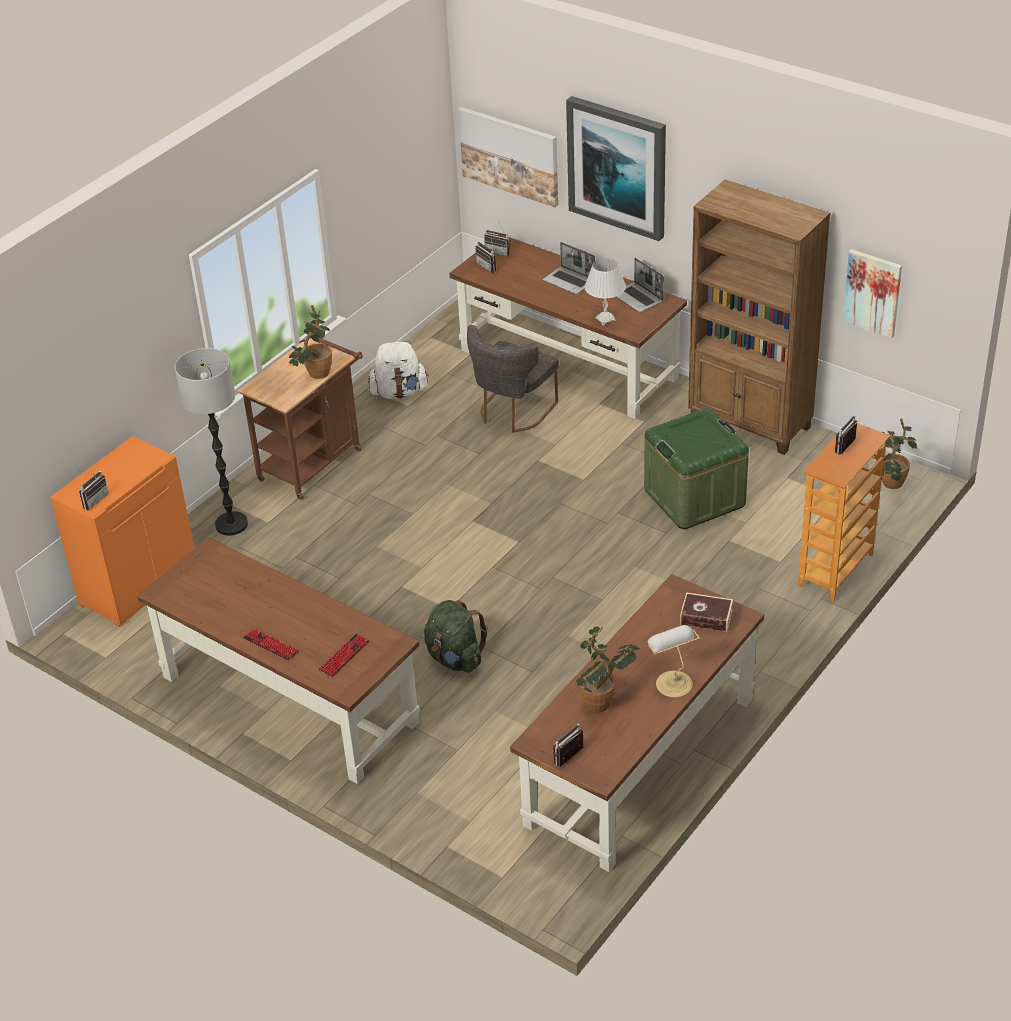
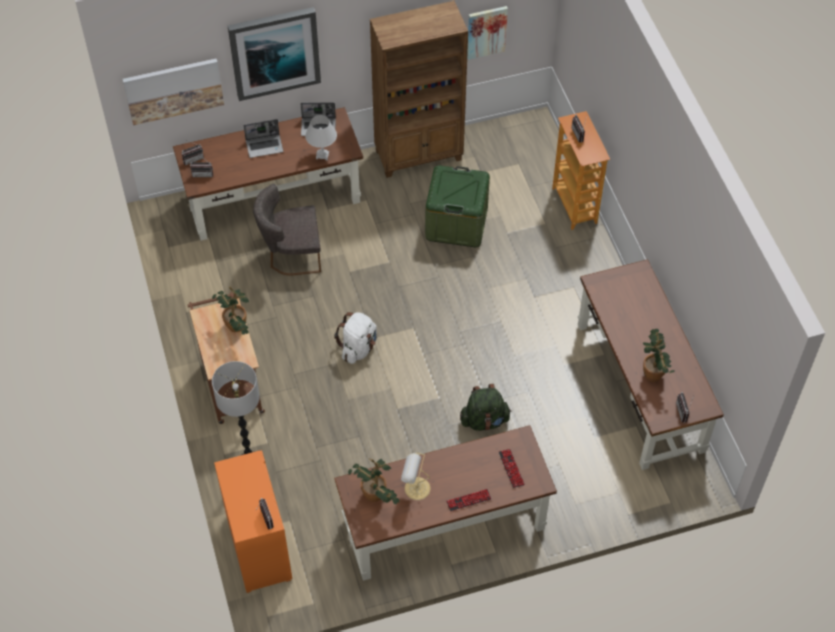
camera: 55 degrees left, 15 degrees up
white backpack [368,341,429,399] -> white backpack moved to [334,312,377,364]
grey chair [467,325,559,433] -> grey chair turned 105 degrees clockwise [253,184,321,276]
table lamp [647,625,700,698] -> table lamp moved to [401,453,431,500]
book [680,592,733,632] -> none
potted plant [882,418,917,489] -> potted plant moved to [348,458,400,504]

